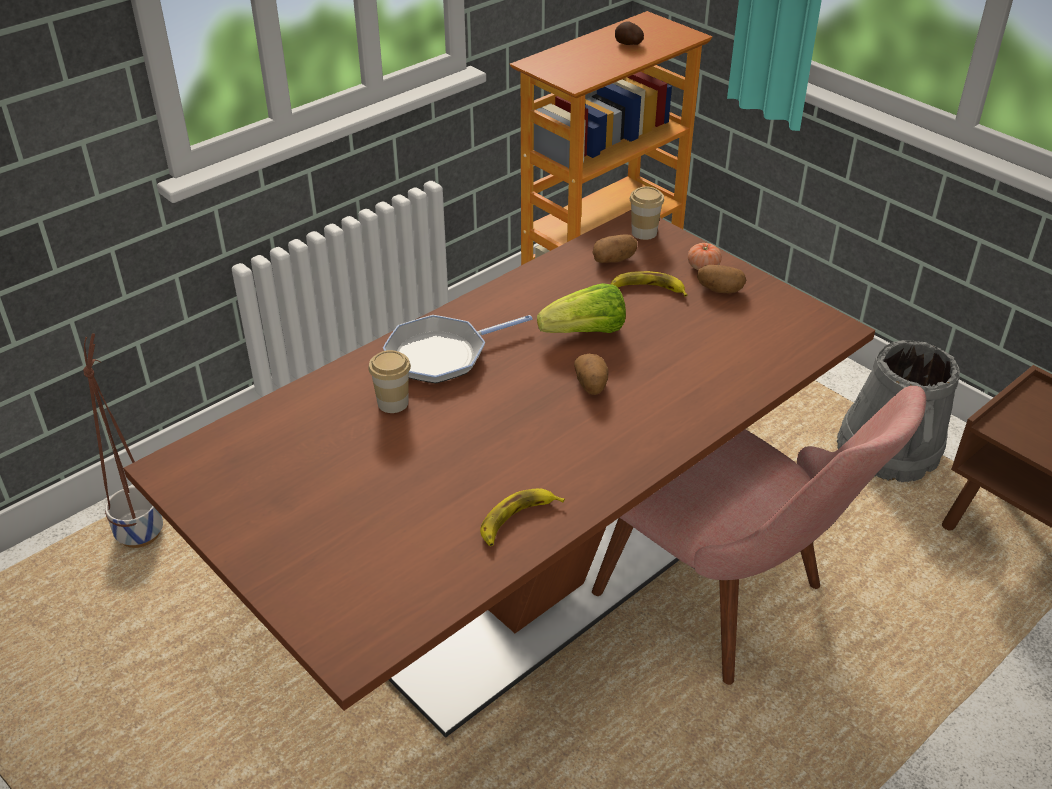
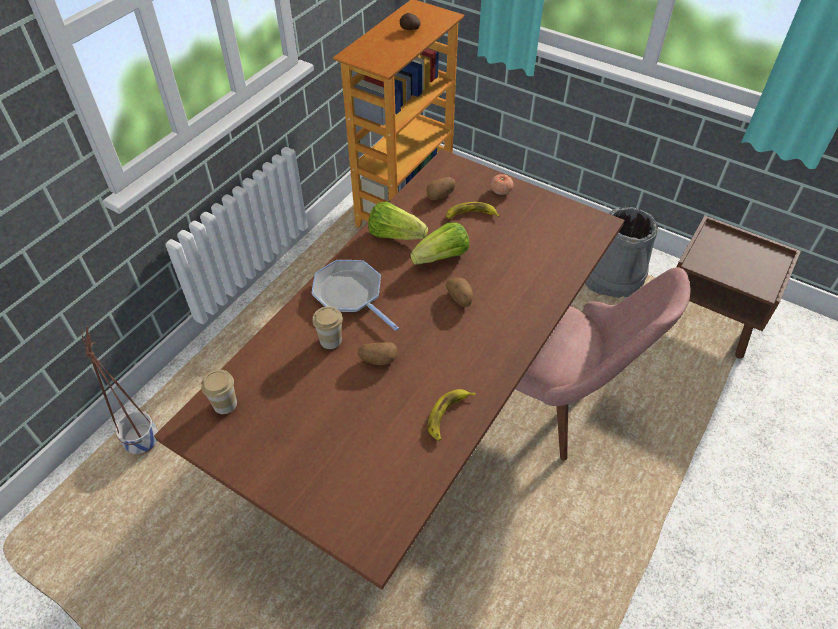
camera: 15 degrees left, 10 degrees up
frying pan [383,315,532,383] -> frying pan turned 90 degrees clockwise [312,260,399,331]
cup [630,187,664,240] -> cup moved to [201,370,237,414]
potato [697,265,746,293] -> potato moved to [358,342,398,365]
none -> lettuce [368,202,428,240]

